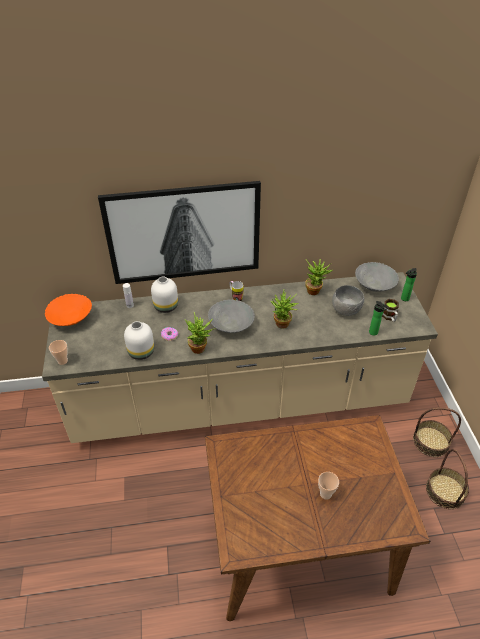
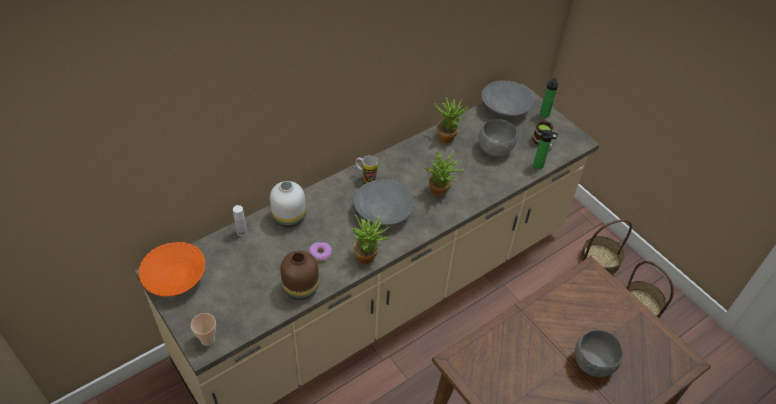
camera: 30 degrees left, 5 degrees up
picture [98,181,261,284] -> none
white vase [124,321,154,360] -> brown vase [280,251,319,300]
cup [318,472,339,500] -> grey bowl [575,330,623,377]

